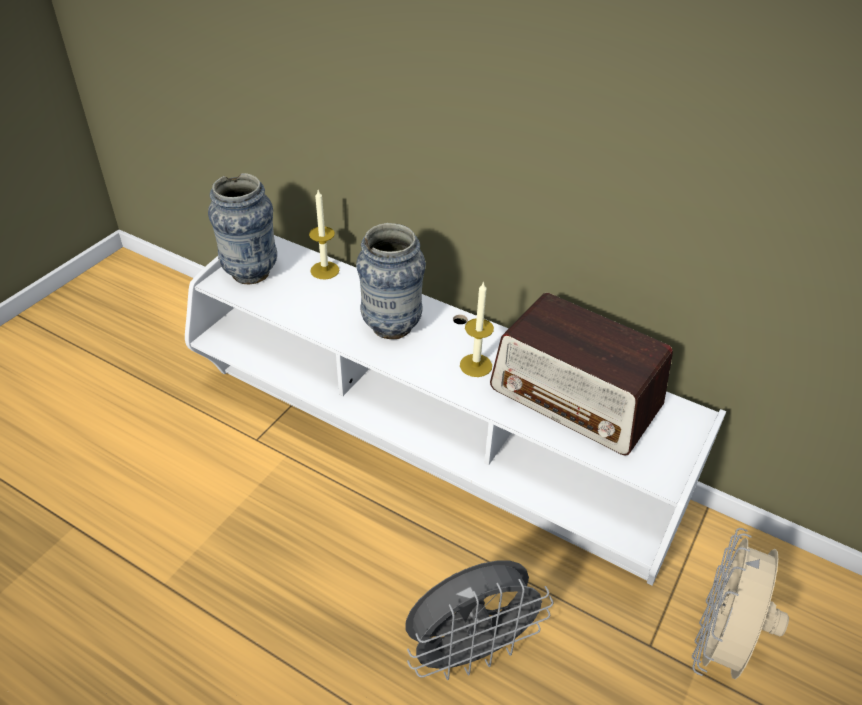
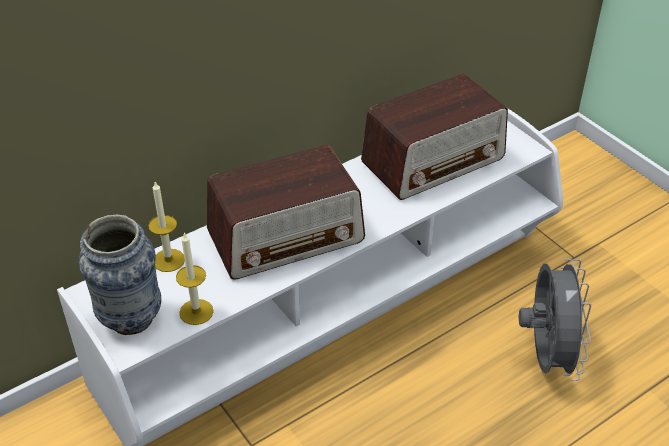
camera: 65 degrees left, 0 degrees up
vase [356,223,426,339] -> radio [207,145,365,280]
candle [460,281,494,377] -> candle moved to [176,232,214,325]
beige fan [692,528,789,679] -> none

